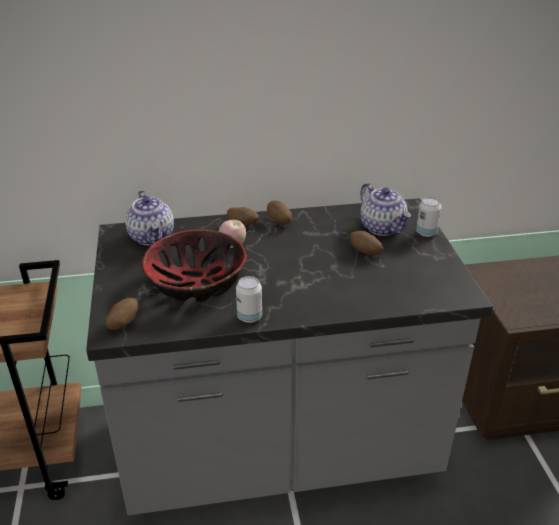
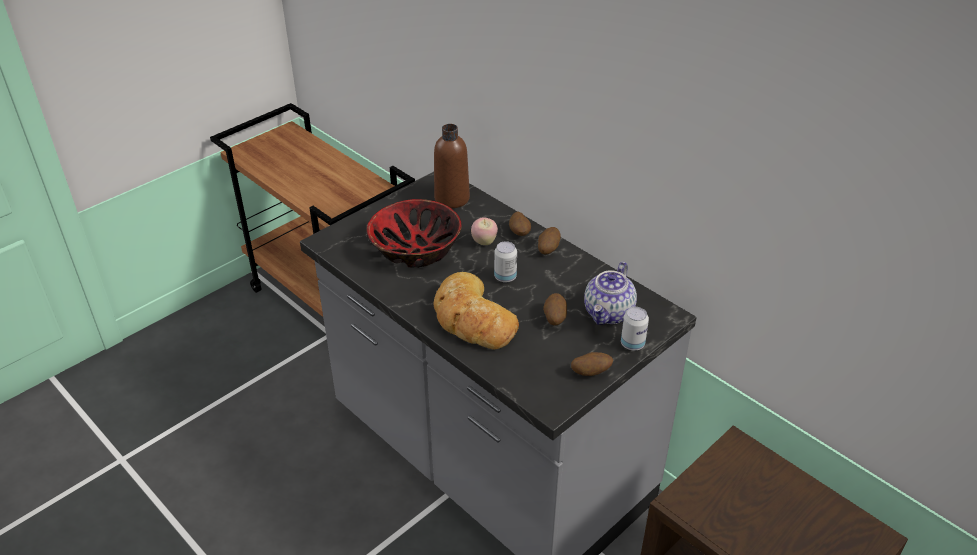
camera: 55 degrees right, 5 degrees up
potato [105,298,138,330] -> potato moved to [571,352,613,376]
teapot [125,190,174,245] -> brown bottle [434,124,470,208]
can [236,276,262,323] -> can moved to [494,241,517,283]
none -> bread [434,272,519,349]

